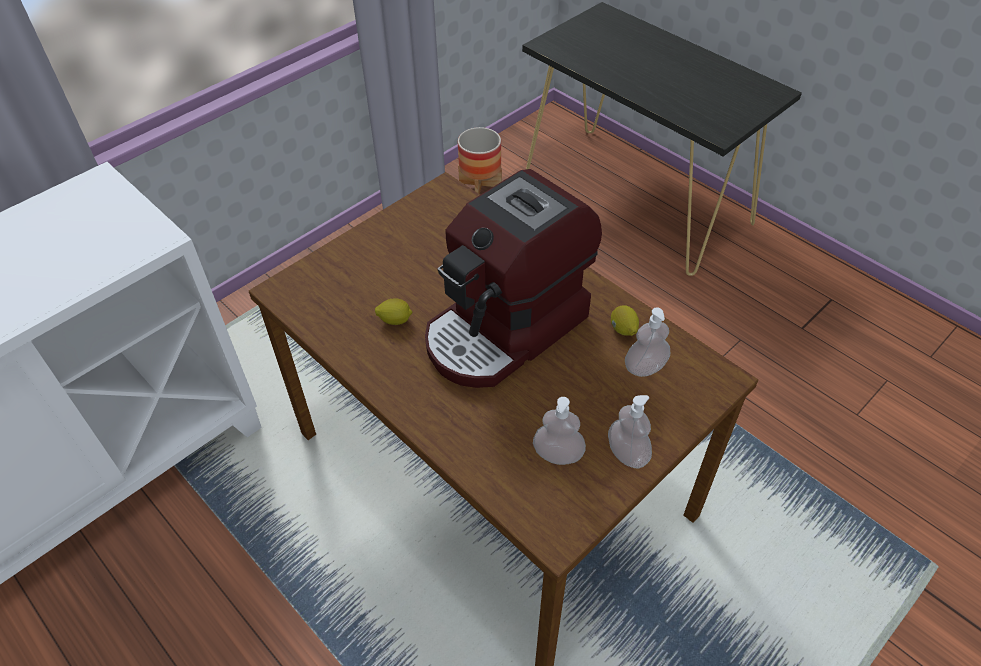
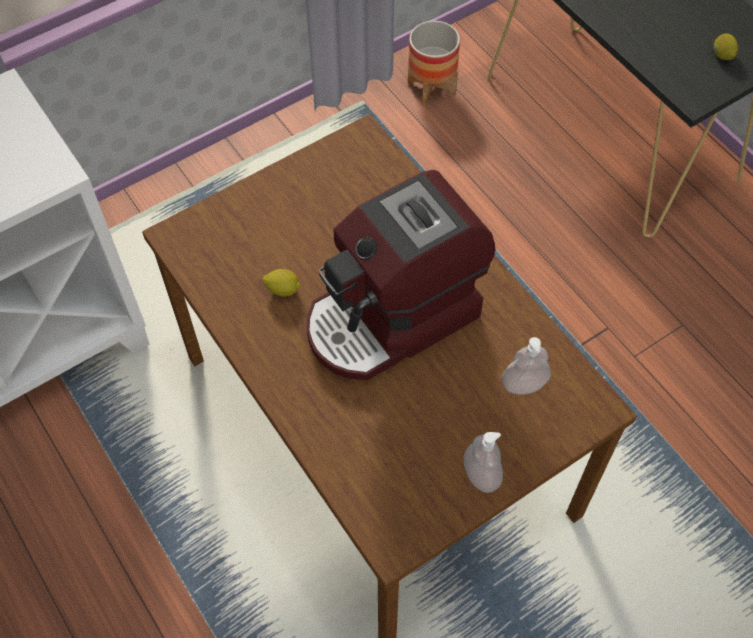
camera: 10 degrees right, 10 degrees up
soap dispenser [533,397,586,465] -> none
lemon [611,305,639,336] -> lemon moved to [714,34,738,60]

